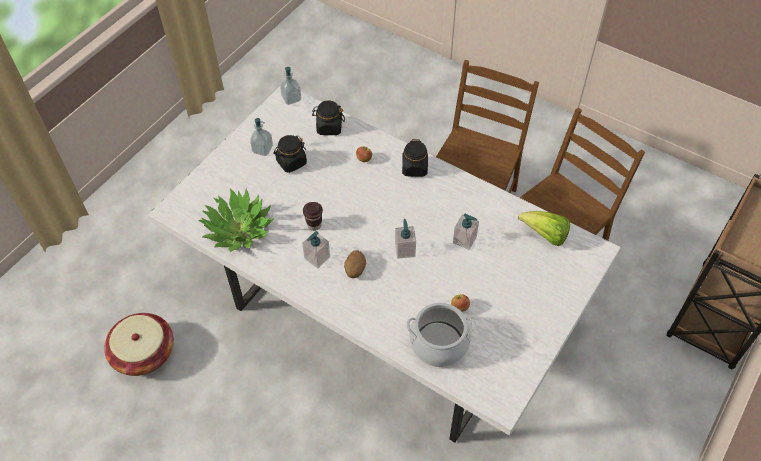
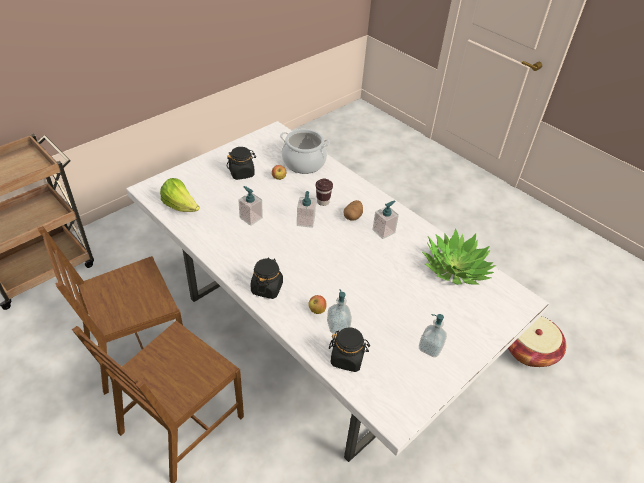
camera: 170 degrees left, 10 degrees down
black jar [273,135,307,173] -> black jar moved to [227,147,256,180]
soap dispenser [280,67,301,105] -> soap dispenser moved to [327,289,352,334]
brown cup [303,202,323,231] -> brown cup moved to [316,179,333,206]

